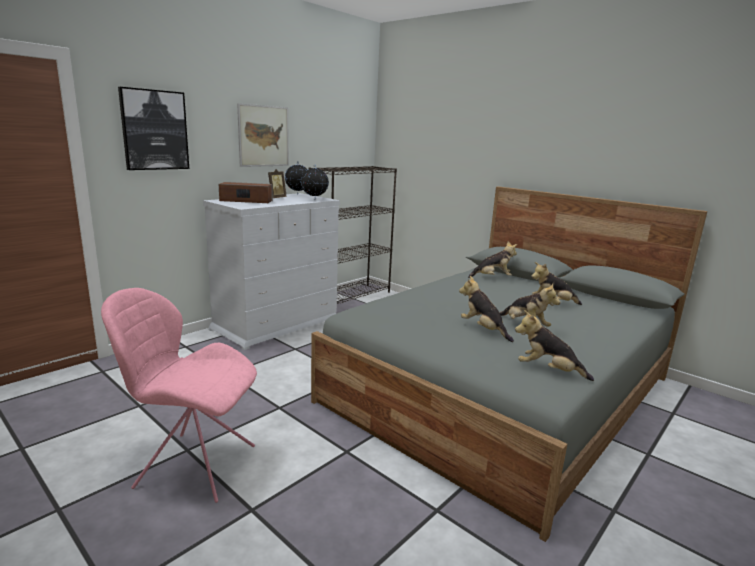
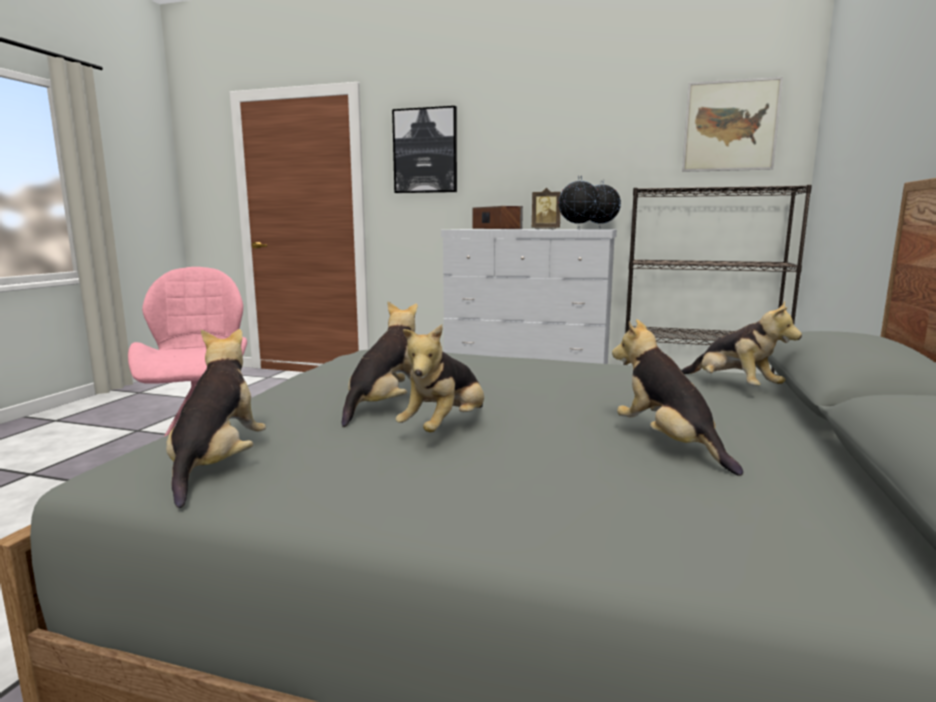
camera: 65 degrees right, 5 degrees down
picture [237,103,289,167] -> picture moved to [682,77,783,172]

